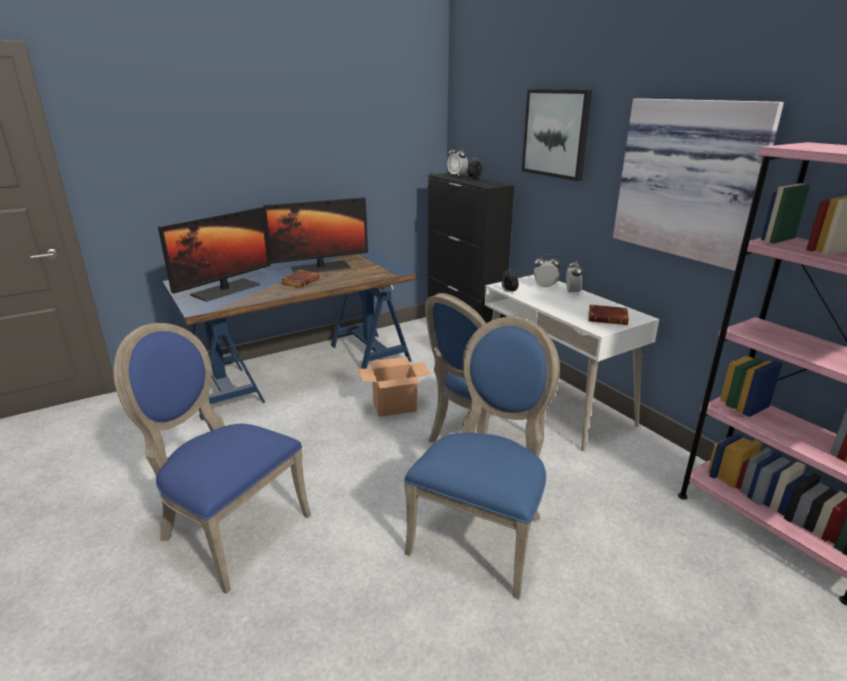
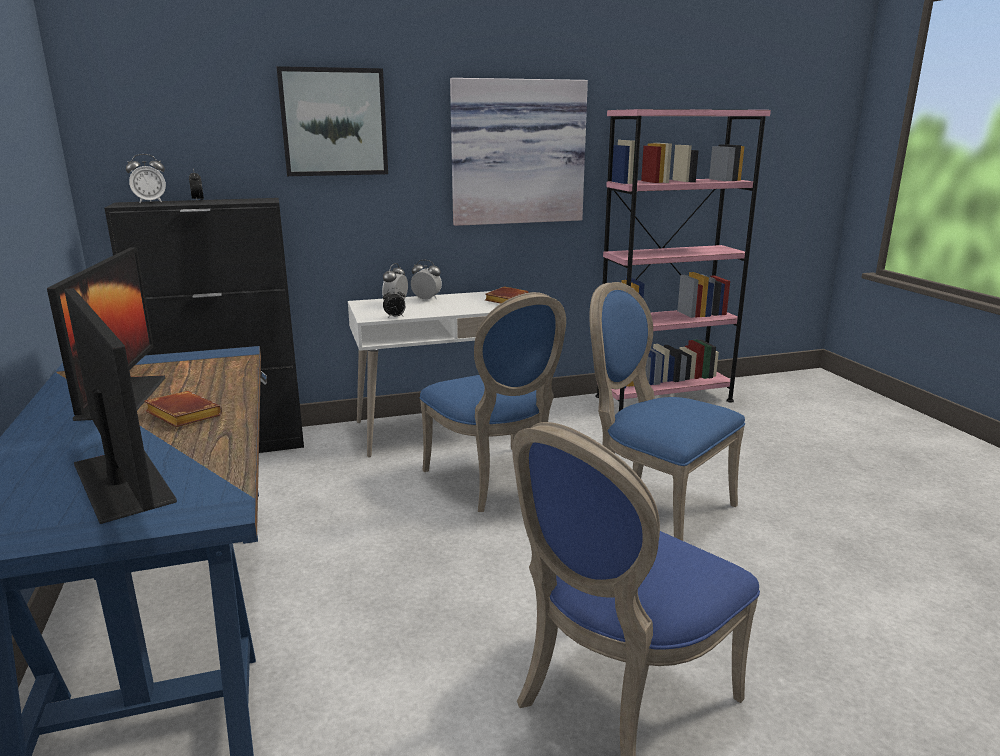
camera: 75 degrees left, 5 degrees down
cardboard box [358,357,430,417] -> none

